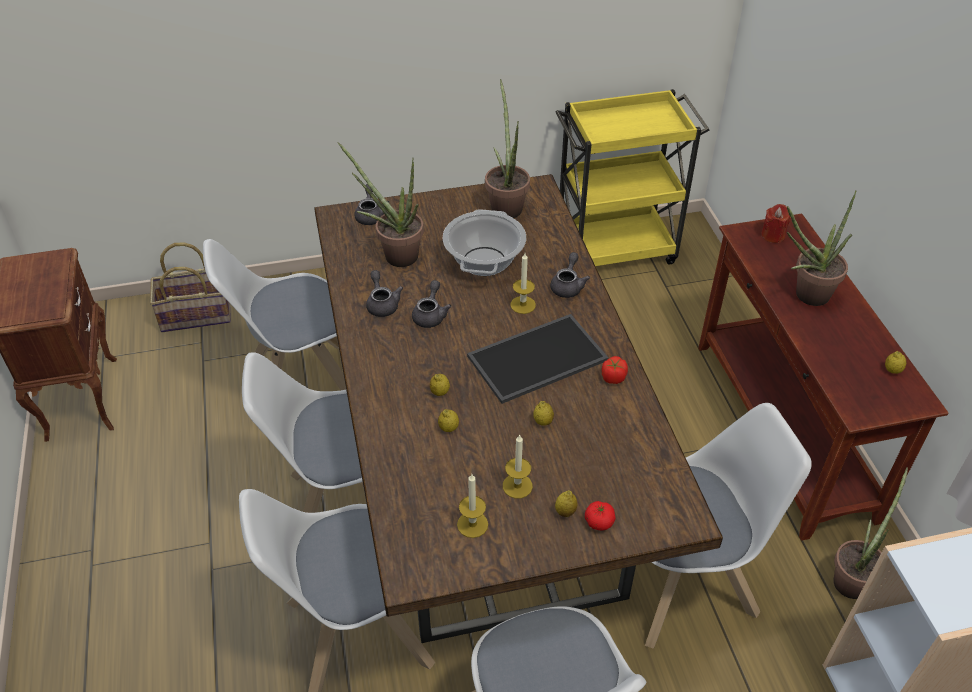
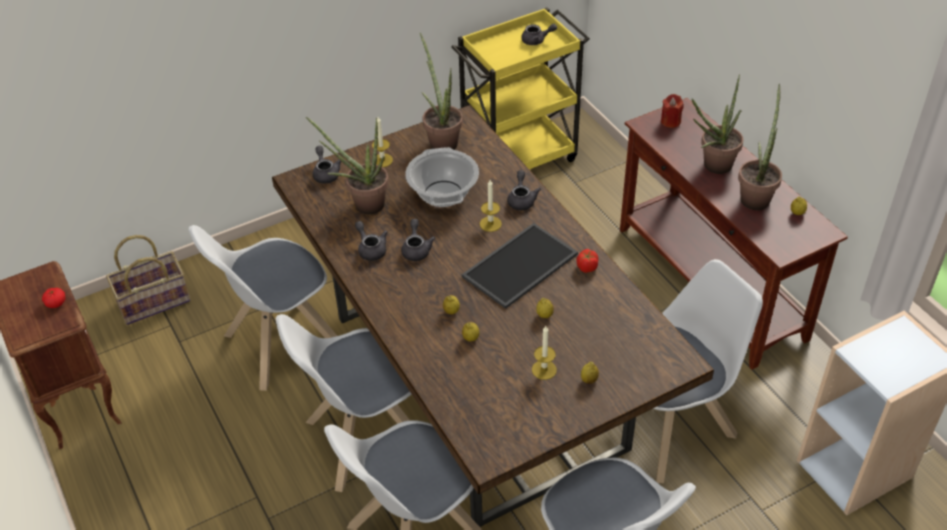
camera: 15 degrees left, 0 degrees up
candle [457,474,488,538] -> candle moved to [372,117,393,167]
tomato [585,501,616,531] -> tomato moved to [42,288,65,308]
potted plant [833,467,908,599] -> potted plant moved to [738,84,782,210]
none -> grey teapot [521,24,557,45]

